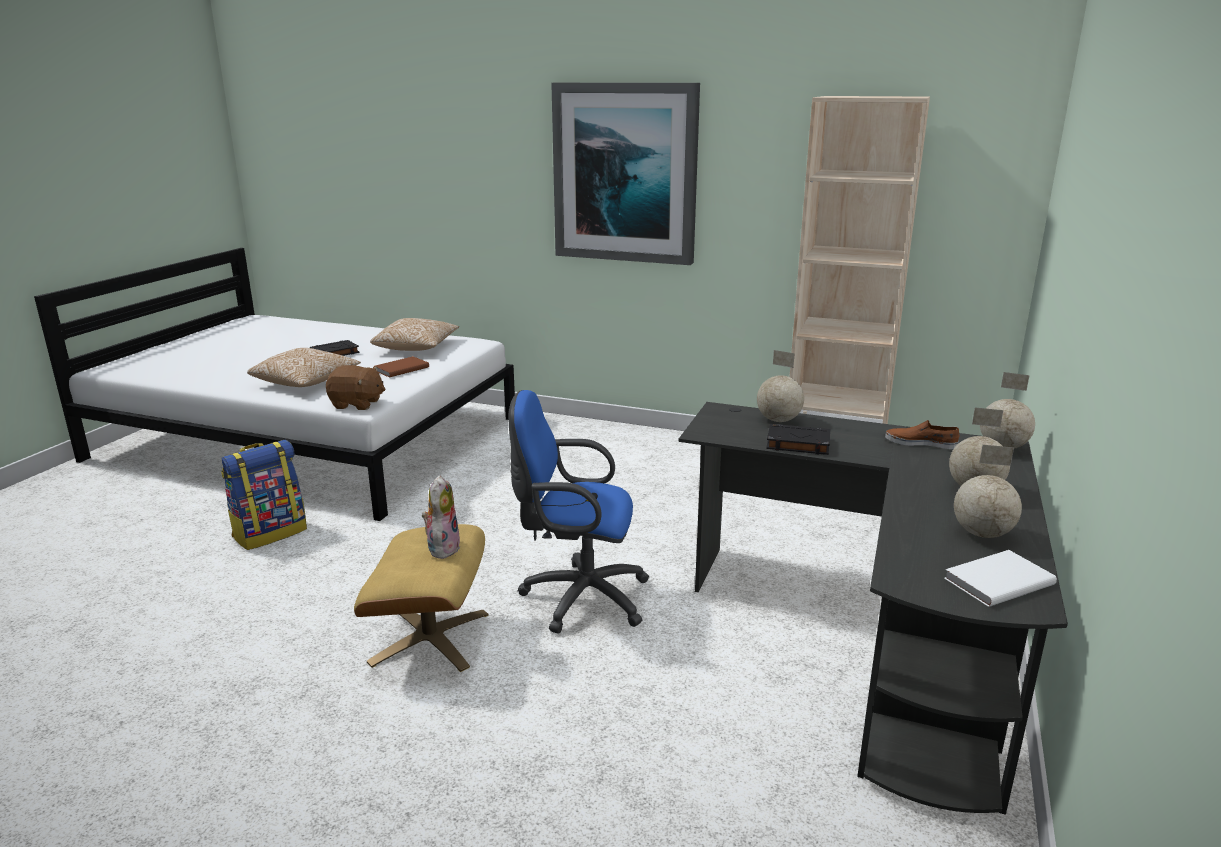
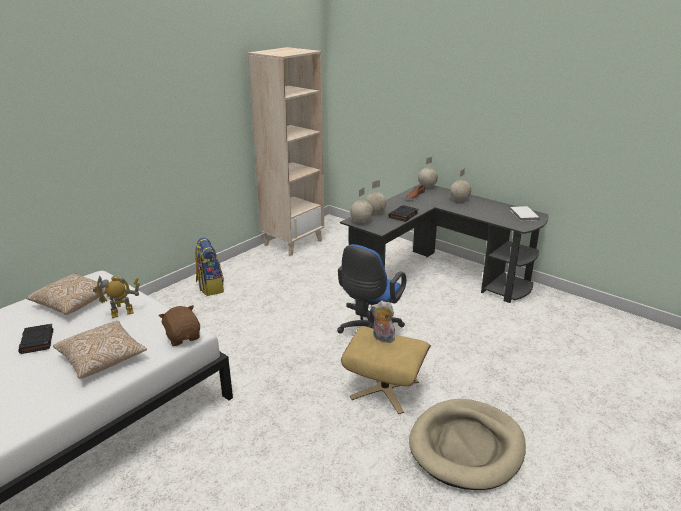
camera: 70 degrees left, 5 degrees up
backpack [221,440,307,550] -> backpack moved to [195,237,224,296]
brown plush toy [326,365,385,410] -> brown plush toy turned 60 degrees counterclockwise [159,305,200,346]
brown book [375,356,429,378] -> toy robot [93,276,140,318]
picture [551,83,700,265] -> none
globe [954,445,1022,538] -> globe moved to [350,187,373,223]
none -> beige dog bed [409,399,526,490]

